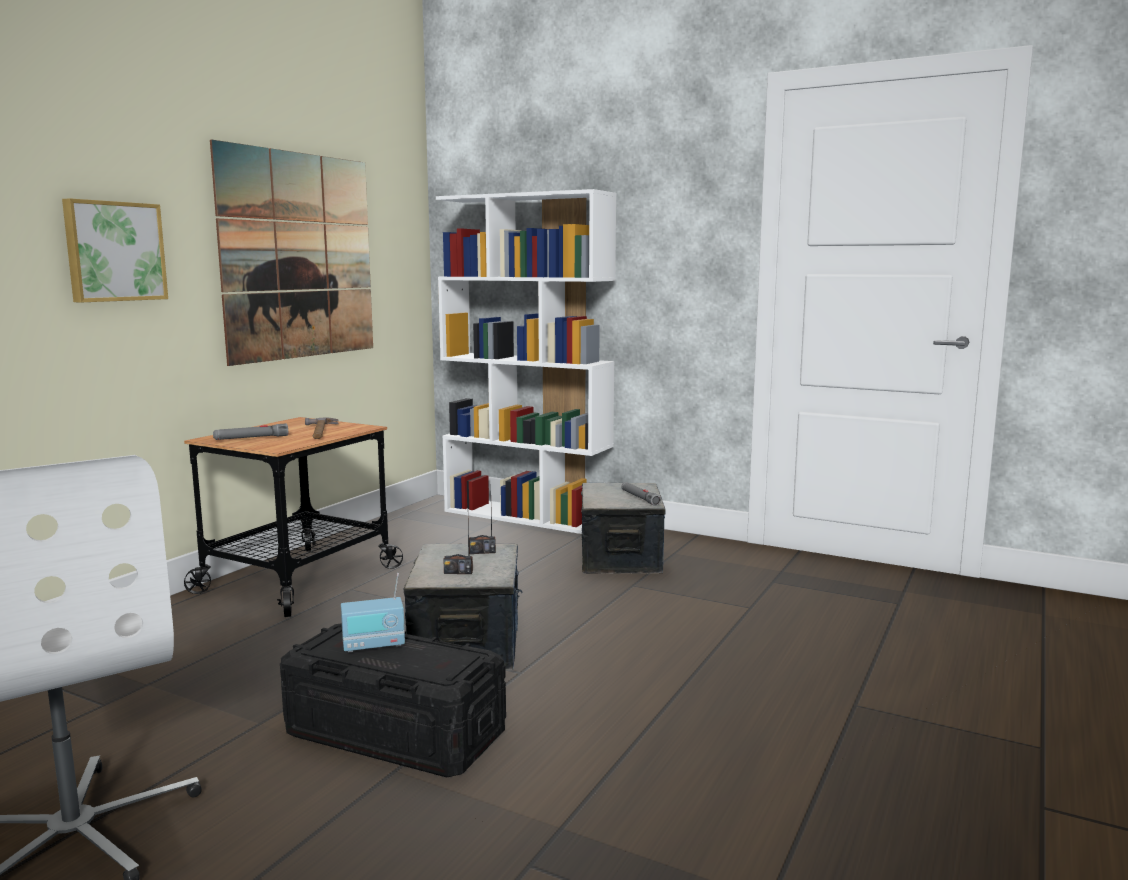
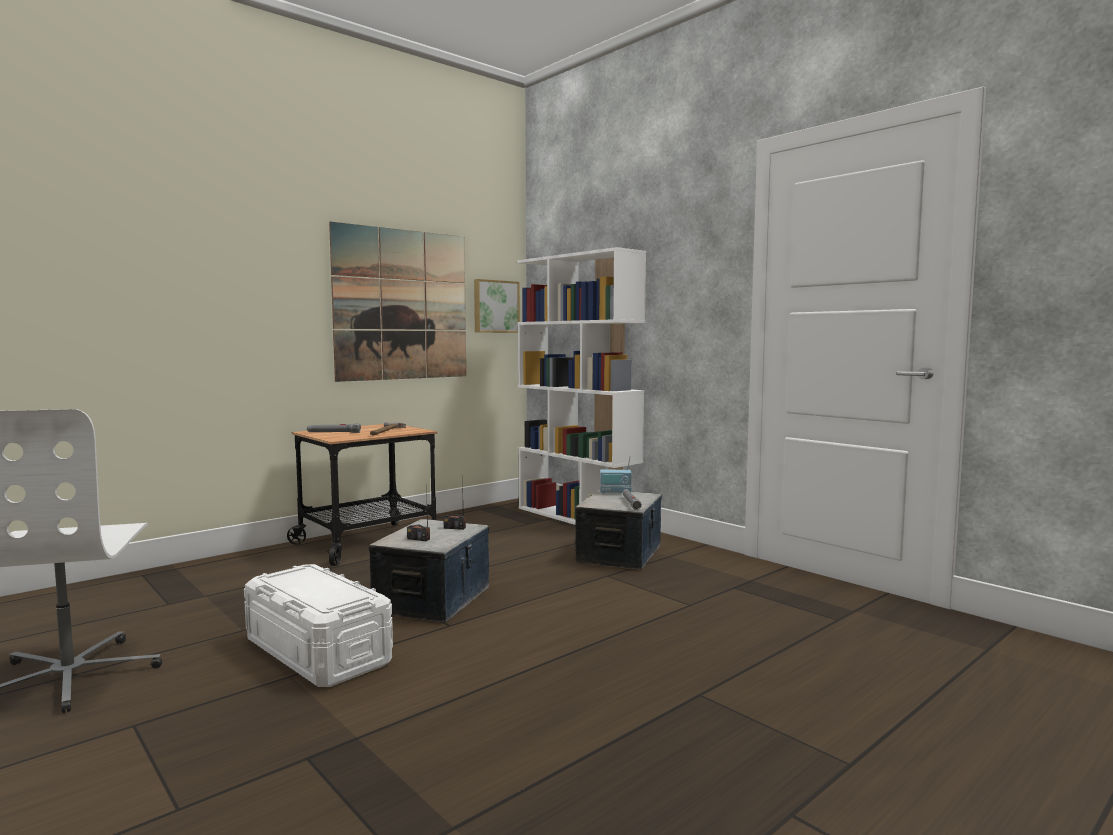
camera: 20 degrees right, 5 degrees down
picture [62,198,168,303] -> picture moved to [474,279,520,333]
black storage box [280,623,506,778] -> white storage box [244,564,393,687]
radio [341,573,405,652] -> radio moved to [600,456,632,494]

